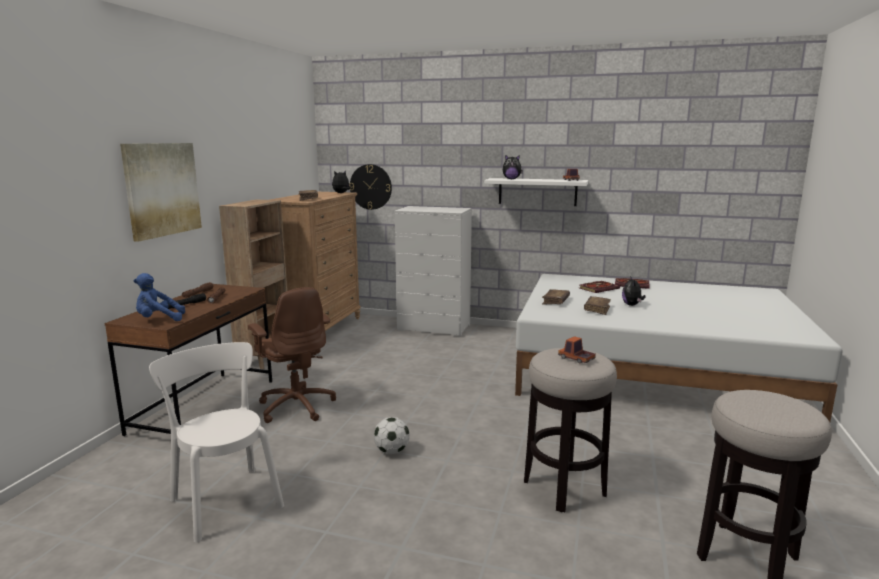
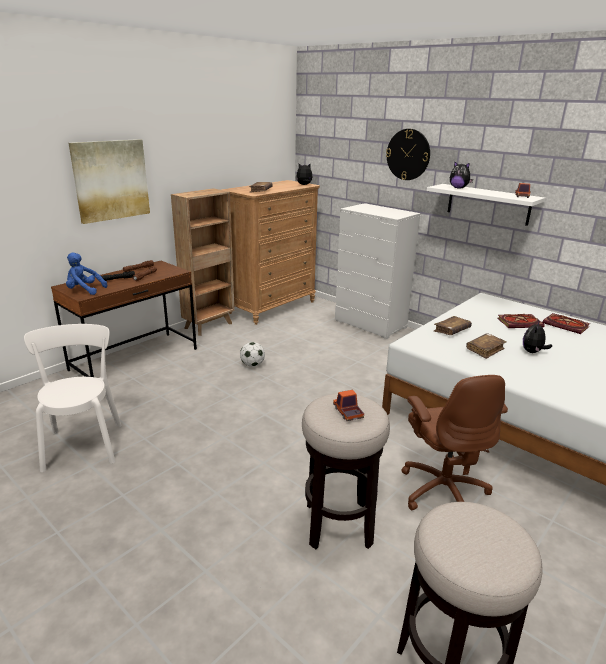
camera: 25 degrees right, 10 degrees up
brown office chair [248,287,336,423] -> brown office chair moved to [401,375,508,510]
wall clock [349,164,392,210] -> wall clock moved to [386,129,430,180]
football [373,417,410,454] -> football moved to [240,342,265,367]

